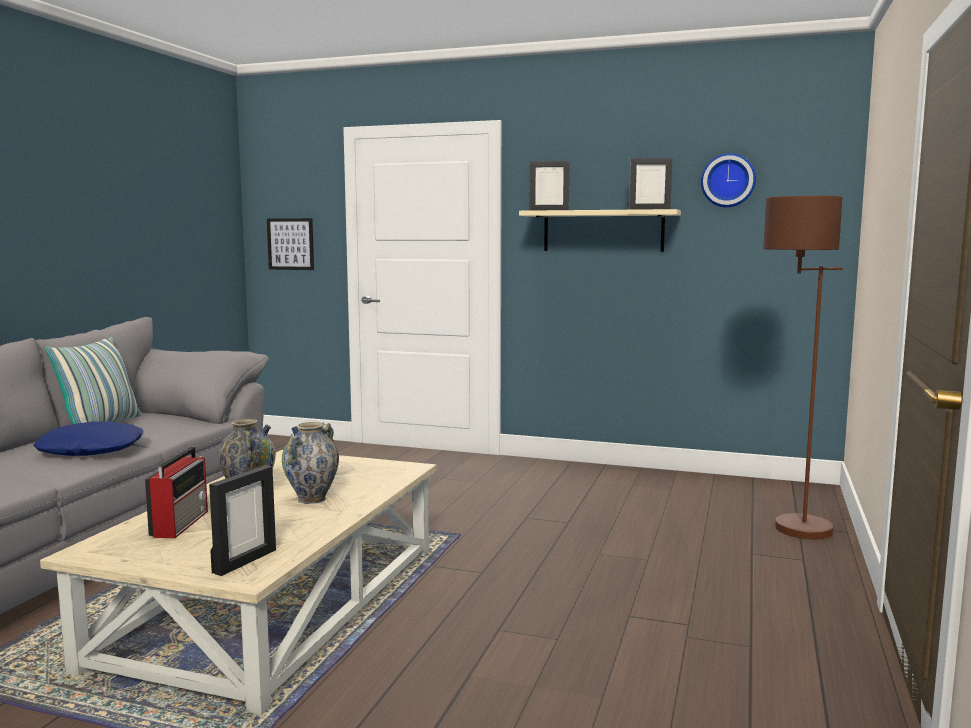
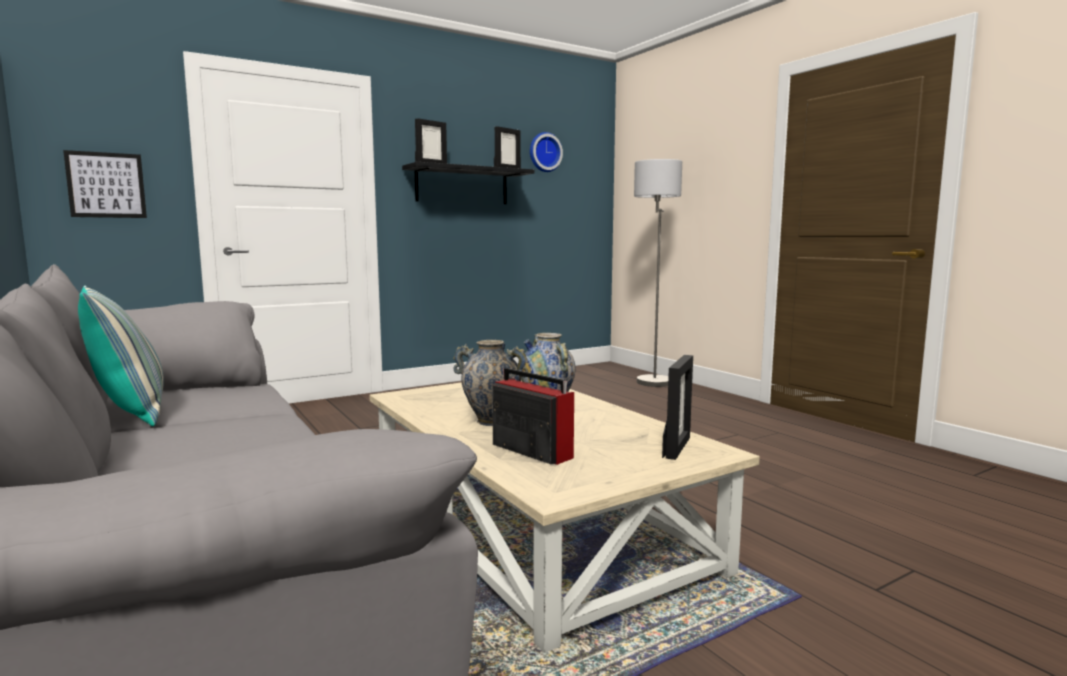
camera: 50 degrees left, 0 degrees up
blue pillow [33,421,144,456] -> none
picture frame [209,465,276,576] -> picture frame turned 45 degrees clockwise [662,355,693,460]
beige shelf [519,209,681,252] -> black shelf [402,162,535,204]
brown floor lamp [763,196,843,540] -> grey floor lamp [634,159,682,387]

